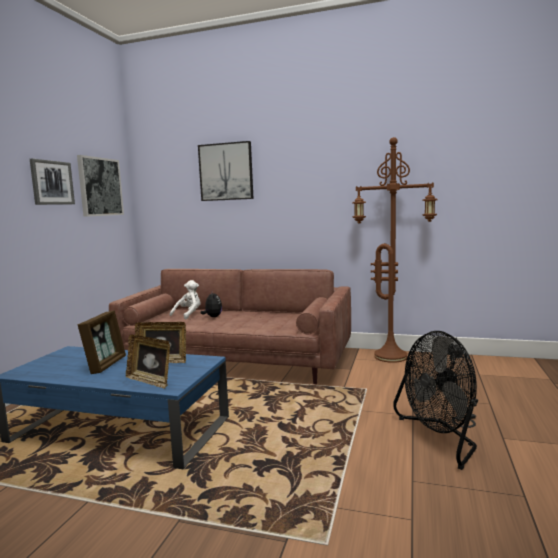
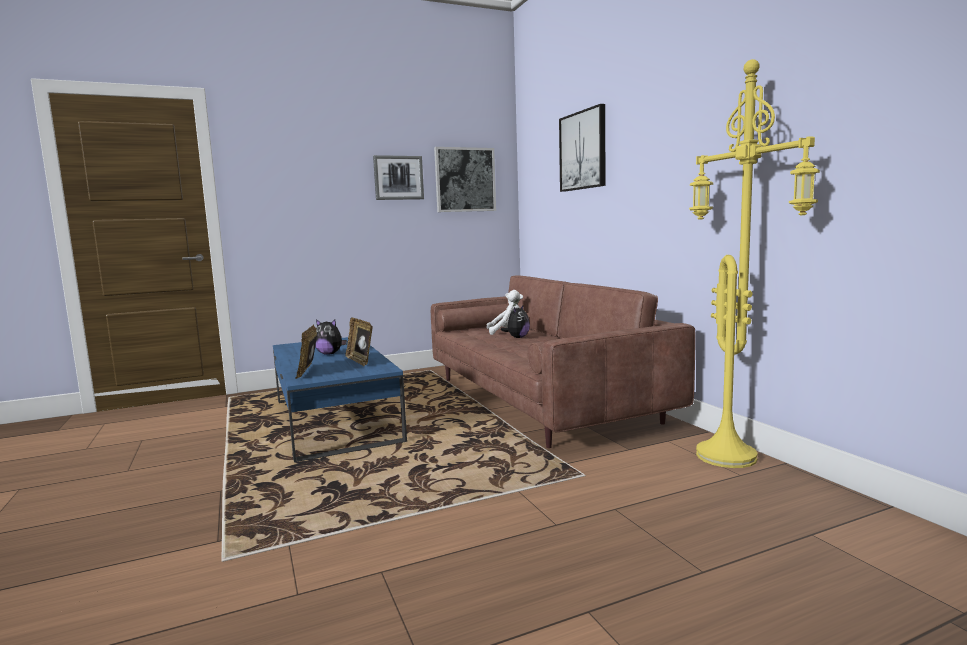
camera: 50 degrees right, 0 degrees up
picture frame [78,311,126,374] -> plush toy [315,319,347,355]
brown floor lamp [352,137,437,363] -> yellow floor lamp [689,59,820,468]
black fan [393,331,478,470] -> none

